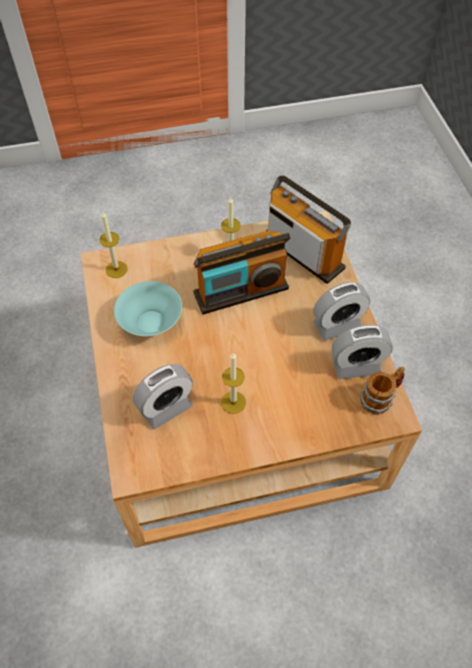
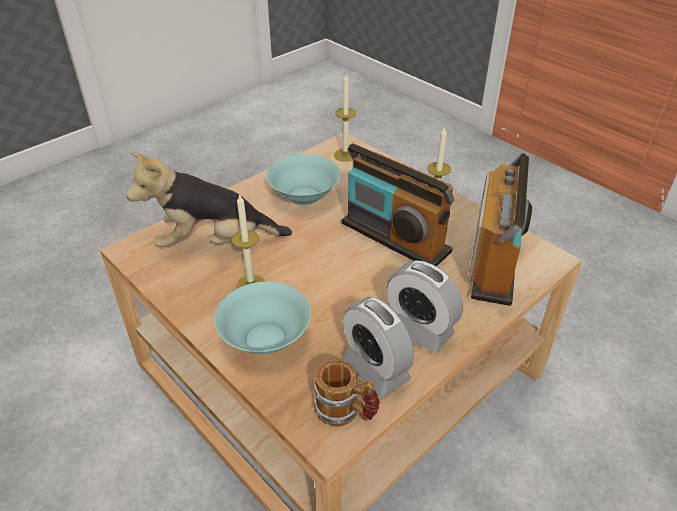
camera: 60 degrees right, 15 degrees down
alarm clock [133,364,193,429] -> plush toy [126,152,292,247]
none -> turquoise bowl [214,282,311,354]

